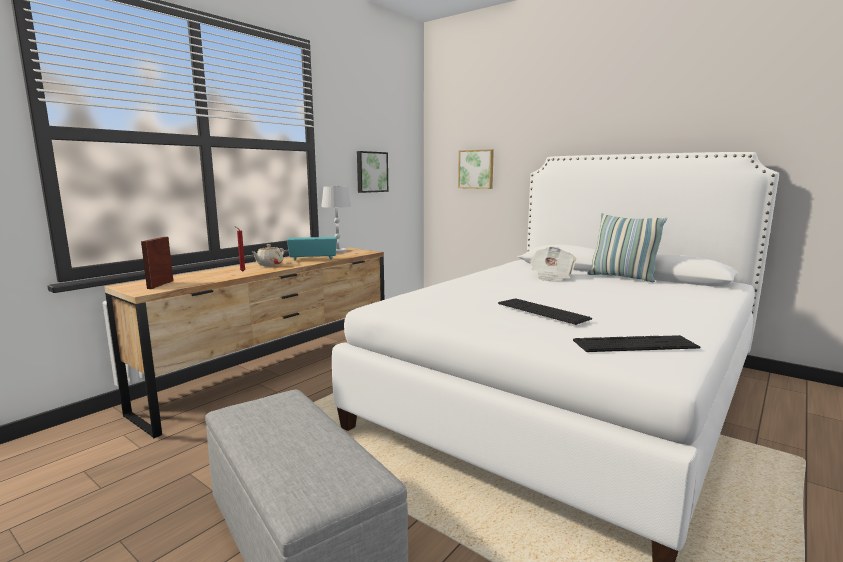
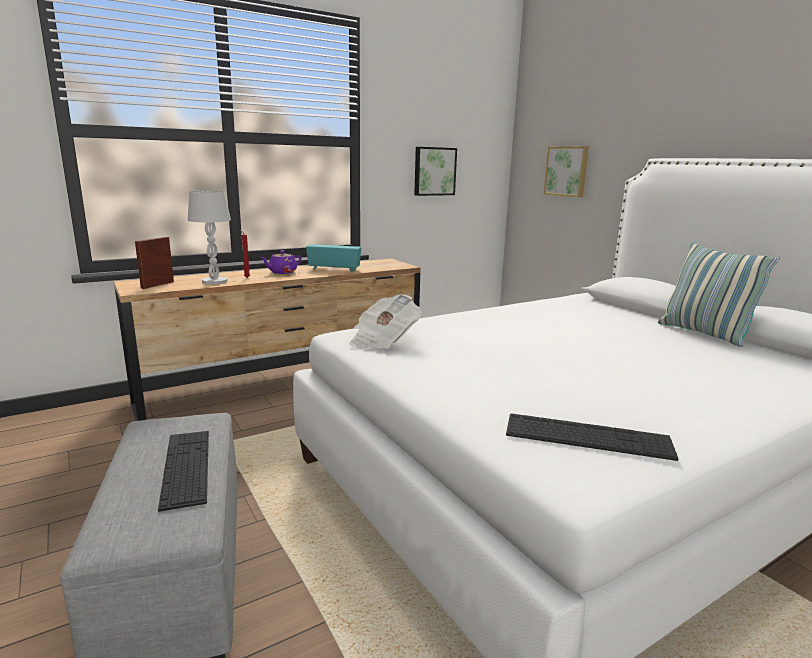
camera: 20 degrees right, 5 degrees up
beige teapot [252,244,284,266] -> purple teapot [260,250,302,274]
white table lamp [321,186,351,253] -> white table lamp moved to [188,191,231,285]
keyboard [498,298,592,325] -> keyboard moved to [158,431,209,512]
newspaper [529,247,576,281] -> newspaper moved to [349,294,422,349]

